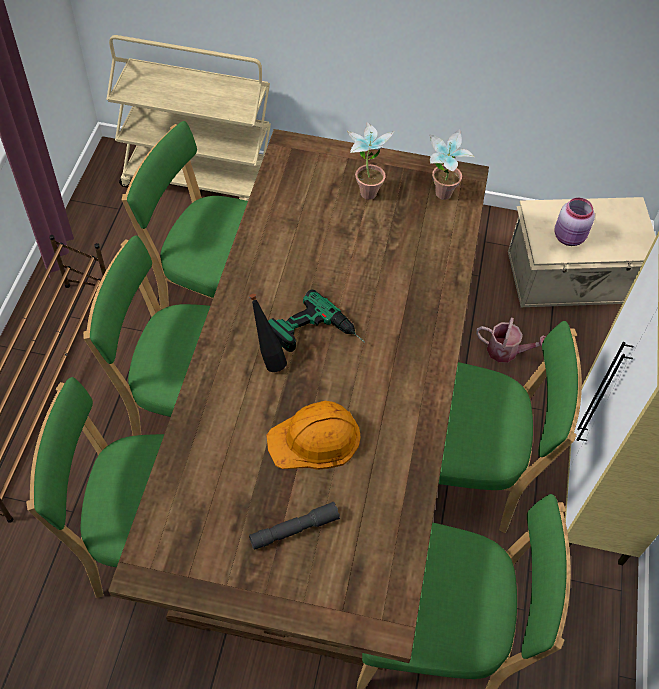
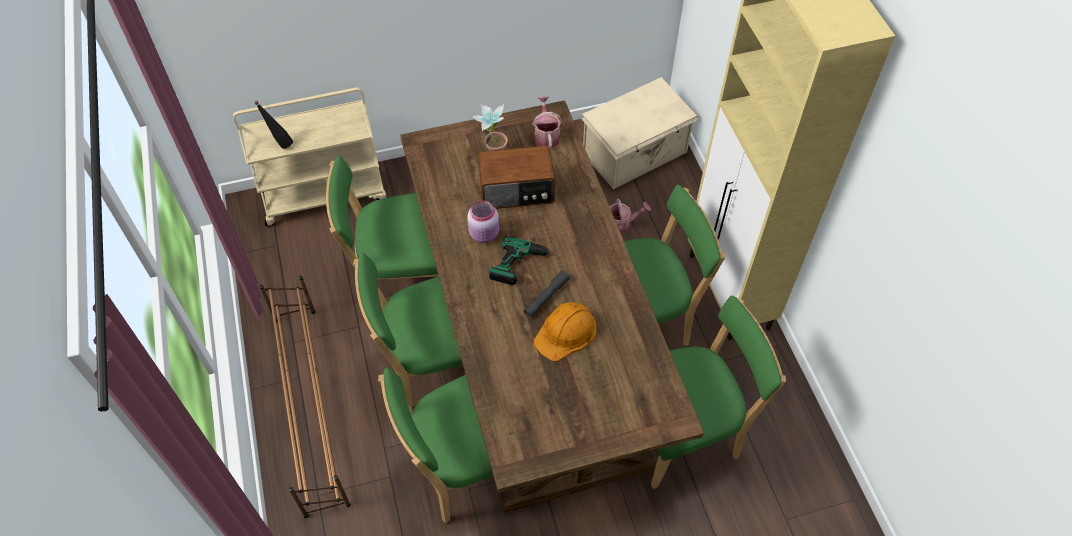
camera: 25 degrees left, 0 degrees up
black bottle [249,294,287,372] -> black bottle moved to [254,101,293,149]
grey flashlight [249,502,340,550] -> grey flashlight moved to [524,270,570,318]
potted plant [430,129,474,200] -> watering can [533,96,562,150]
pink jar [554,198,595,246] -> pink jar moved to [467,201,499,243]
none -> radio [478,146,555,209]

